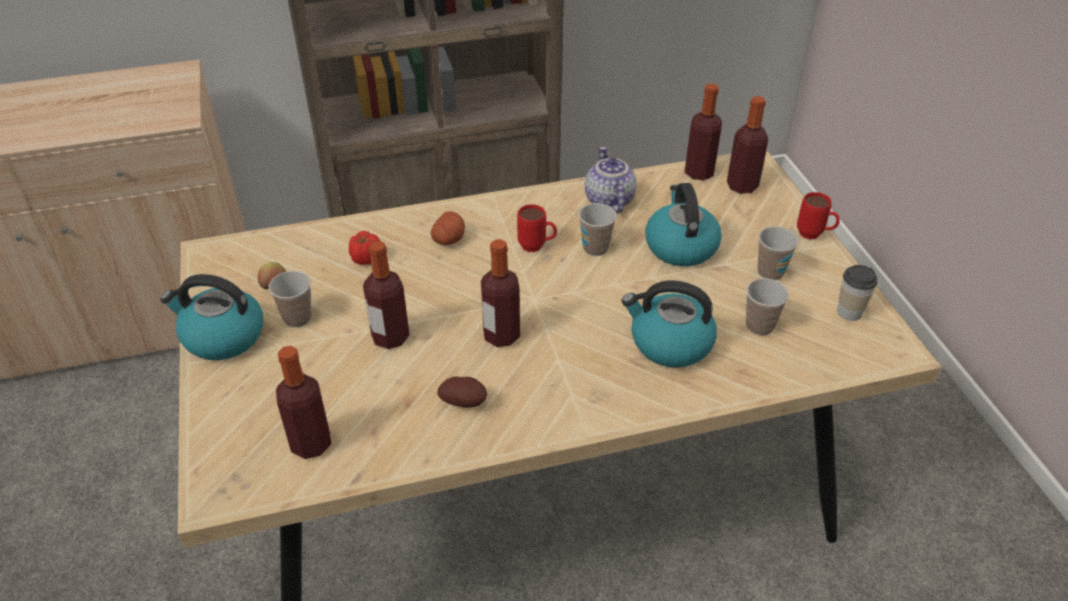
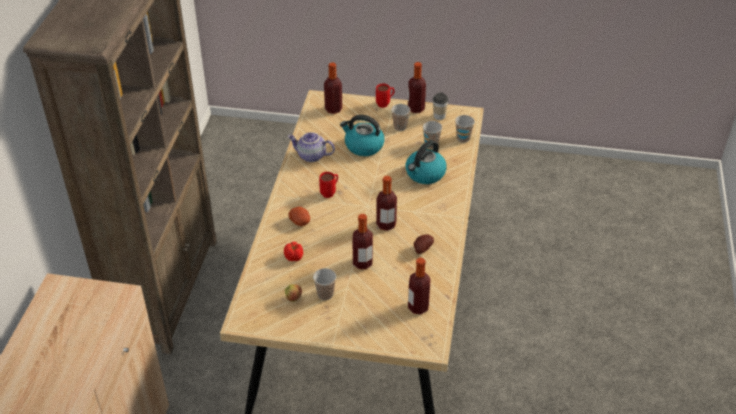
camera: 65 degrees left, 0 degrees up
kettle [160,274,263,360] -> none
cup [579,203,617,256] -> cup moved to [455,115,475,143]
bottle [685,84,722,180] -> bottle moved to [408,62,426,113]

